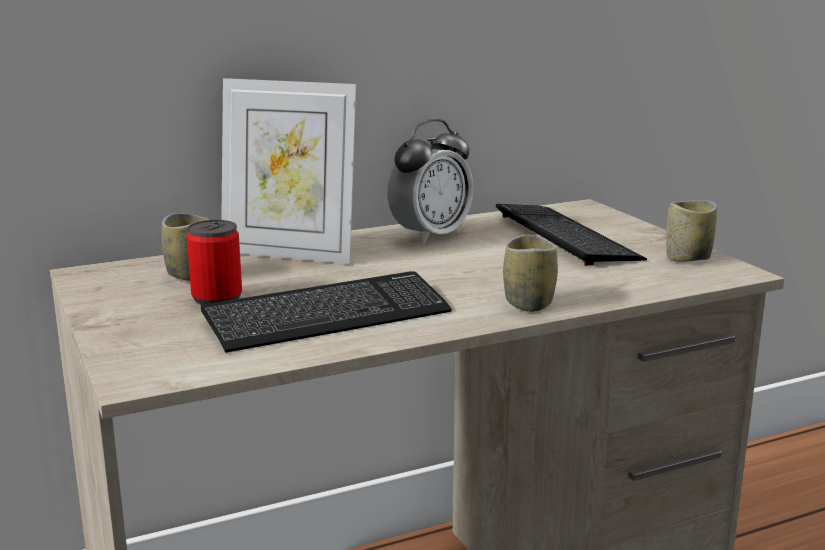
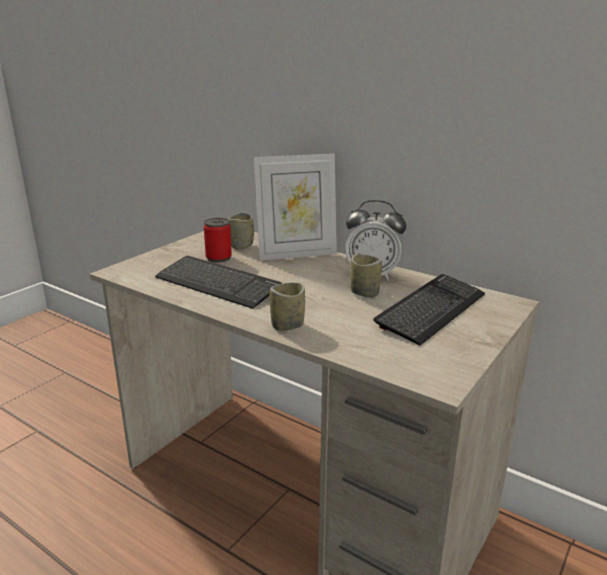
camera: 60 degrees right, 5 degrees up
picture frame [221,78,356,264] -> picture frame turned 90 degrees counterclockwise [254,153,337,261]
cup [666,200,717,262] -> cup moved to [350,254,382,298]

